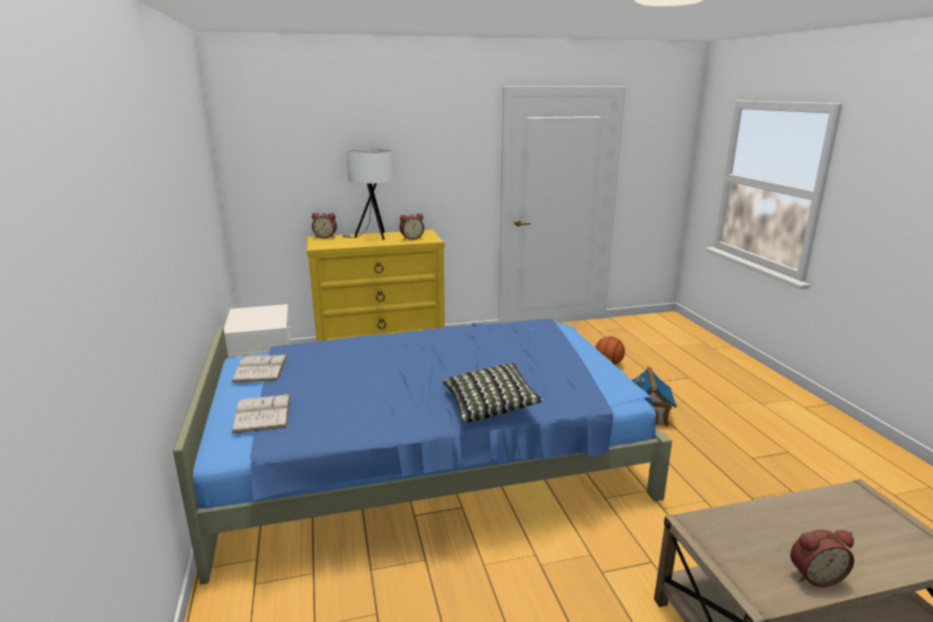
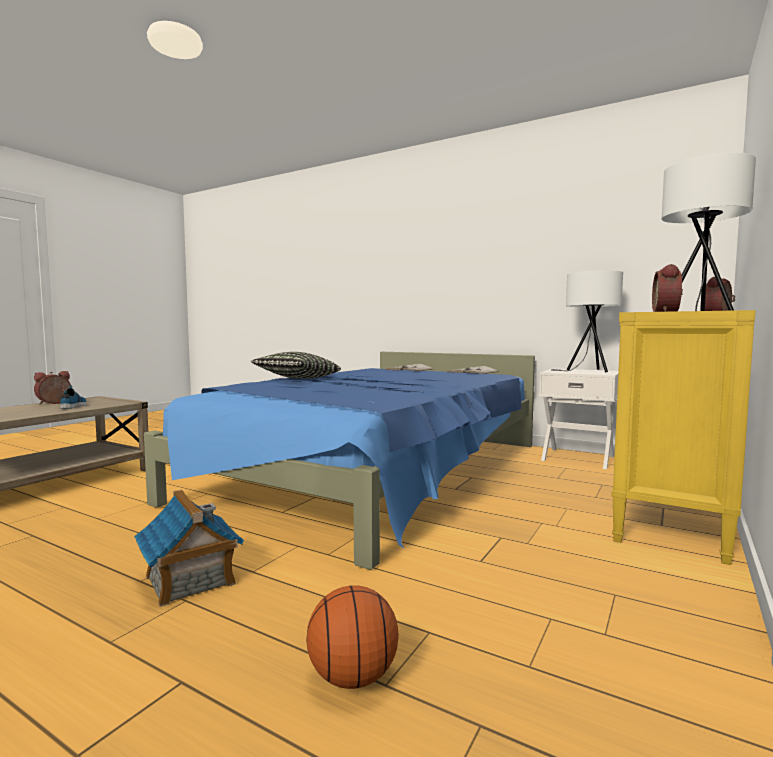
camera: 135 degrees right, 15 degrees down
none -> shoe [60,385,87,409]
none -> white table lamp [551,270,623,373]

